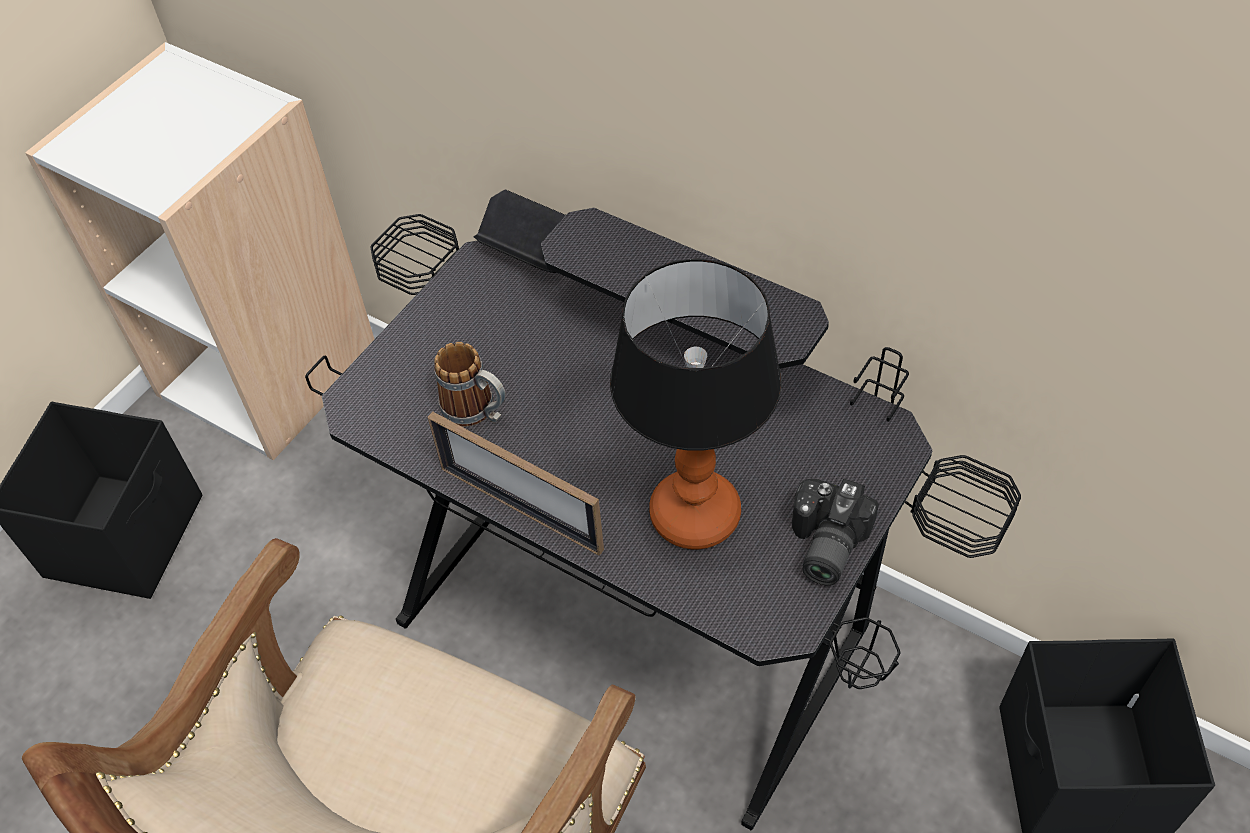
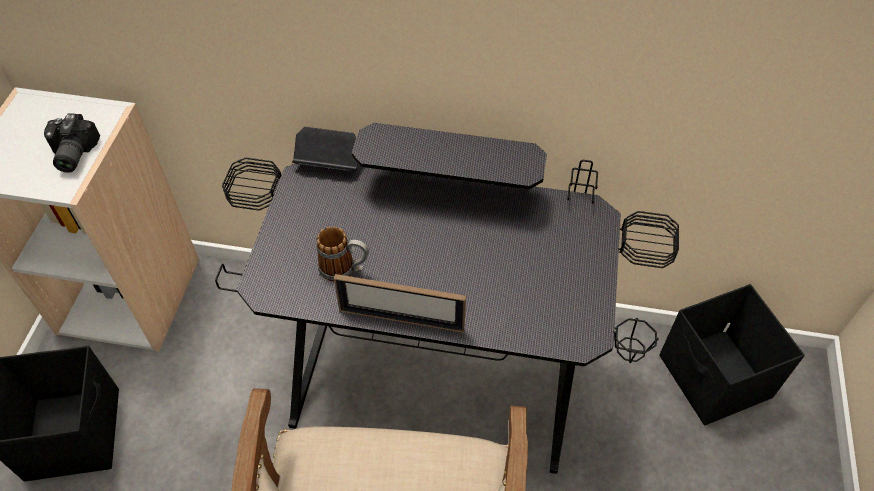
camera: 25 degrees left, 0 degrees up
table lamp [610,258,782,549] -> none
camera [792,478,879,586] -> camera moved to [44,113,100,173]

